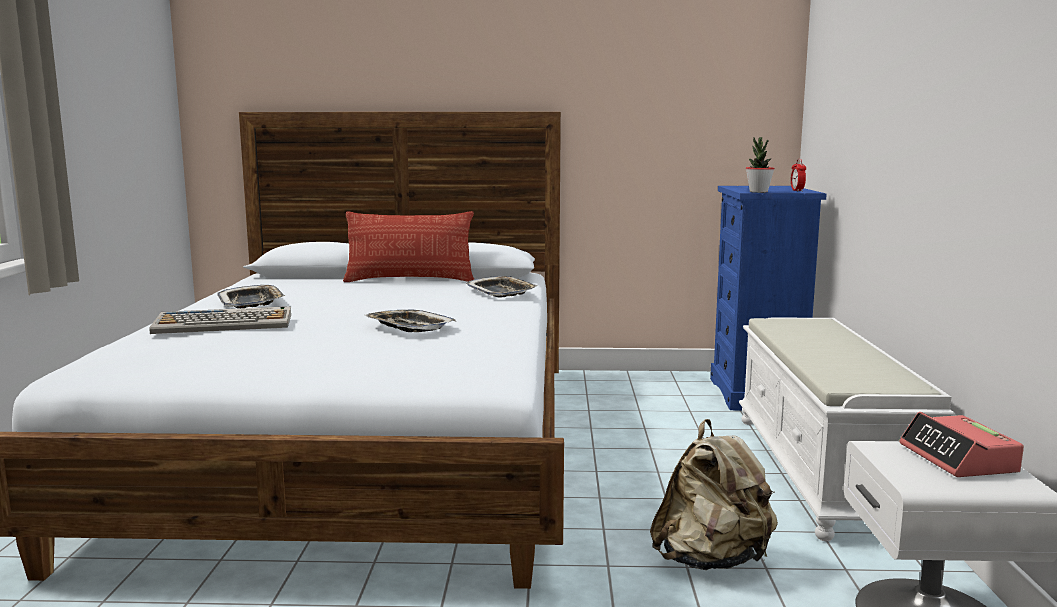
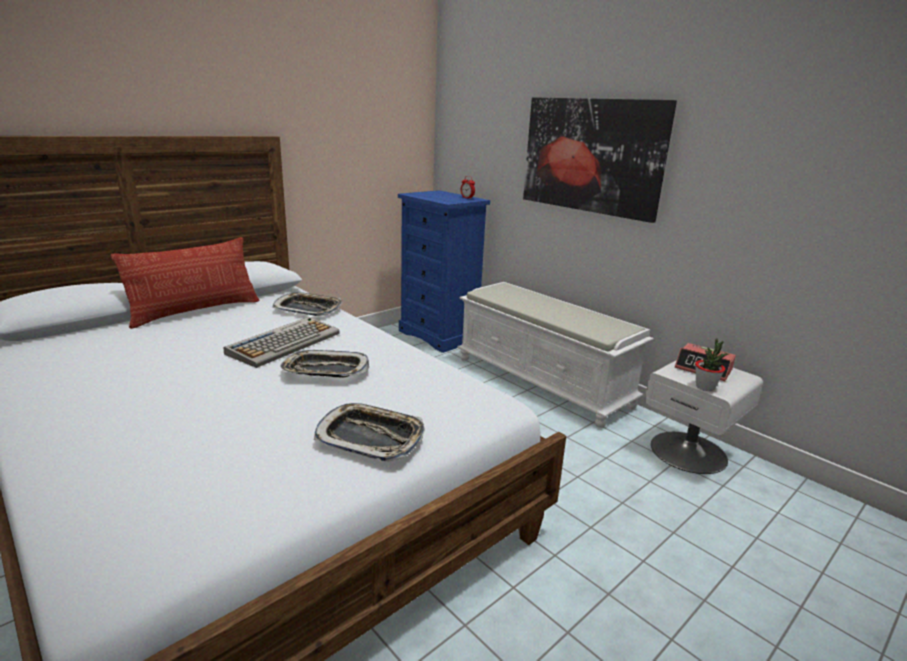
camera: 45 degrees left, 10 degrees up
keyboard [149,306,291,334] -> keyboard moved to [224,317,339,368]
tray [217,285,285,308] -> tray moved to [314,403,425,461]
beige backpack [650,419,778,570] -> none
potted plant [746,137,775,193] -> potted plant moved to [695,339,727,391]
none -> picture [523,97,677,223]

